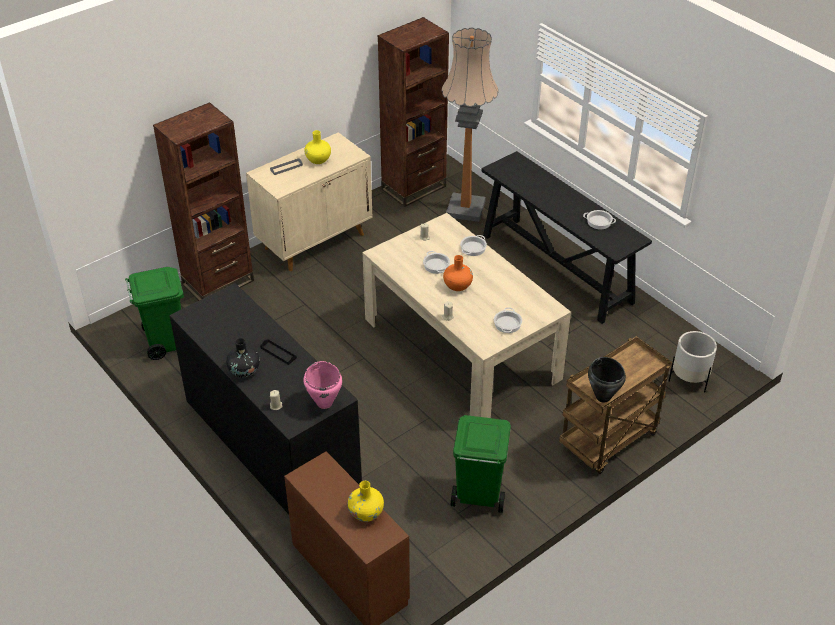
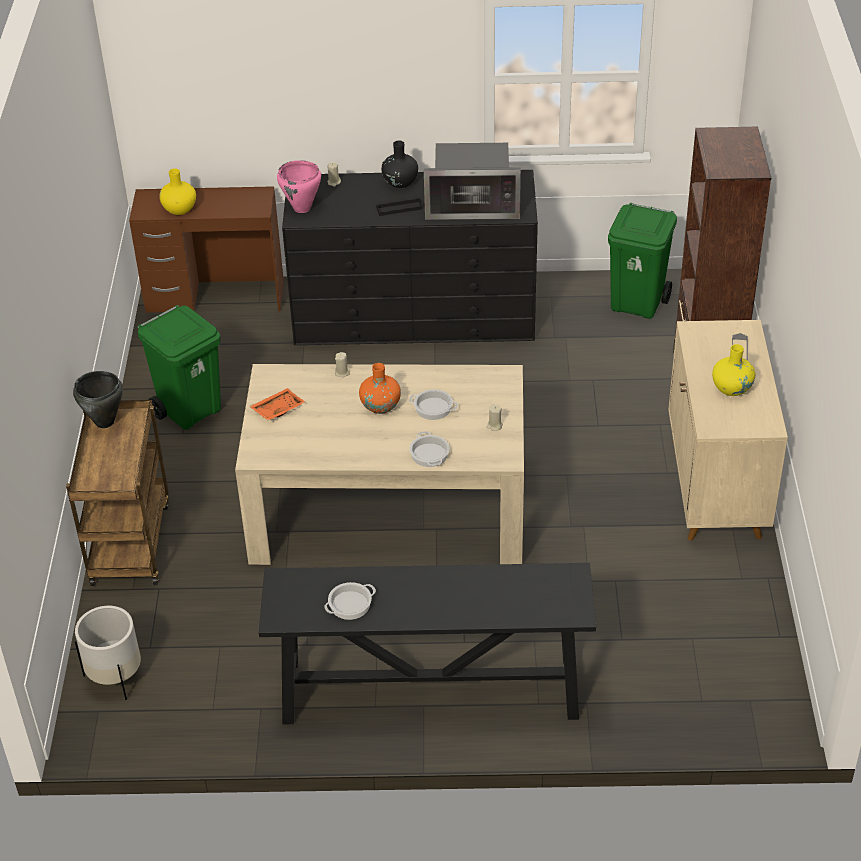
camera: 130 degrees right, 0 degrees up
brown bookcase [378,17,449,207] -> none
floor lamp [441,28,499,222] -> none
cooking pot [494,308,522,333] -> orange tray [249,388,306,420]
none -> microwave [424,143,521,220]

